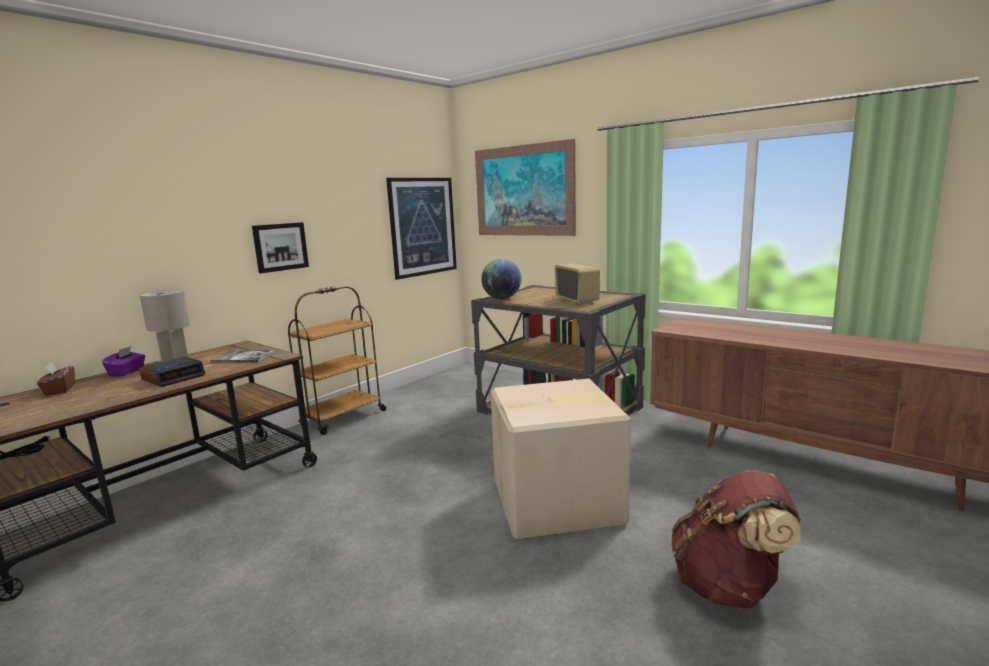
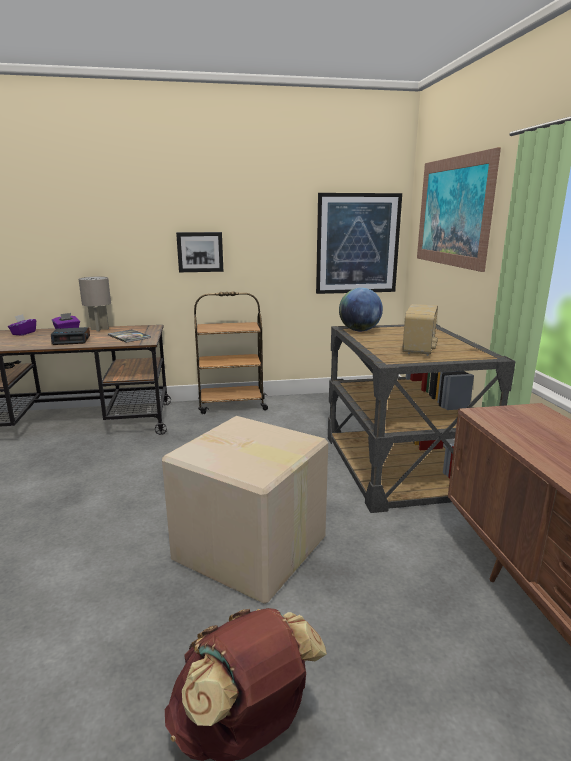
camera: 40 degrees right, 5 degrees up
brown tissue box [37,362,75,395] -> purple tissue box [8,314,36,336]

